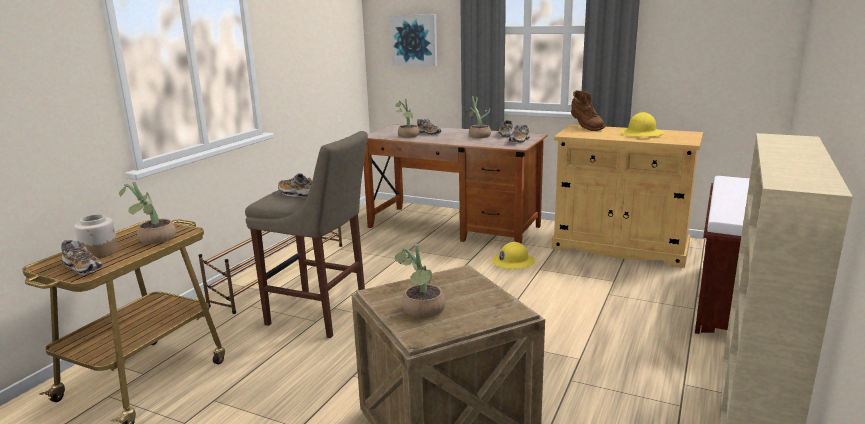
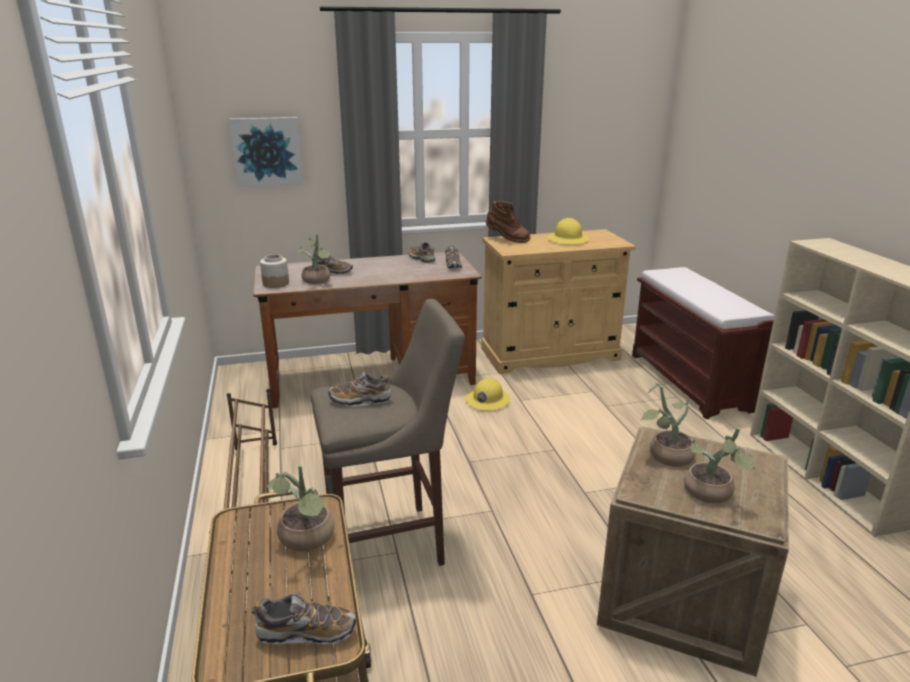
camera: 40 degrees left, 5 degrees up
jar [74,214,119,258] -> jar moved to [260,254,289,288]
potted plant [464,96,491,138] -> potted plant moved to [641,383,696,467]

